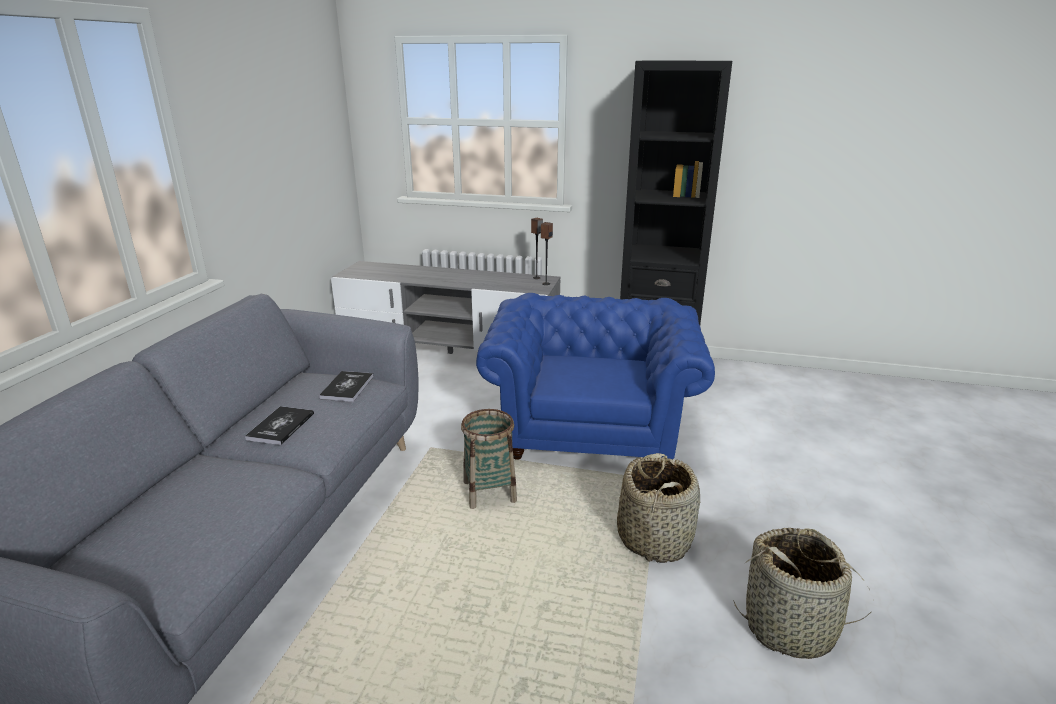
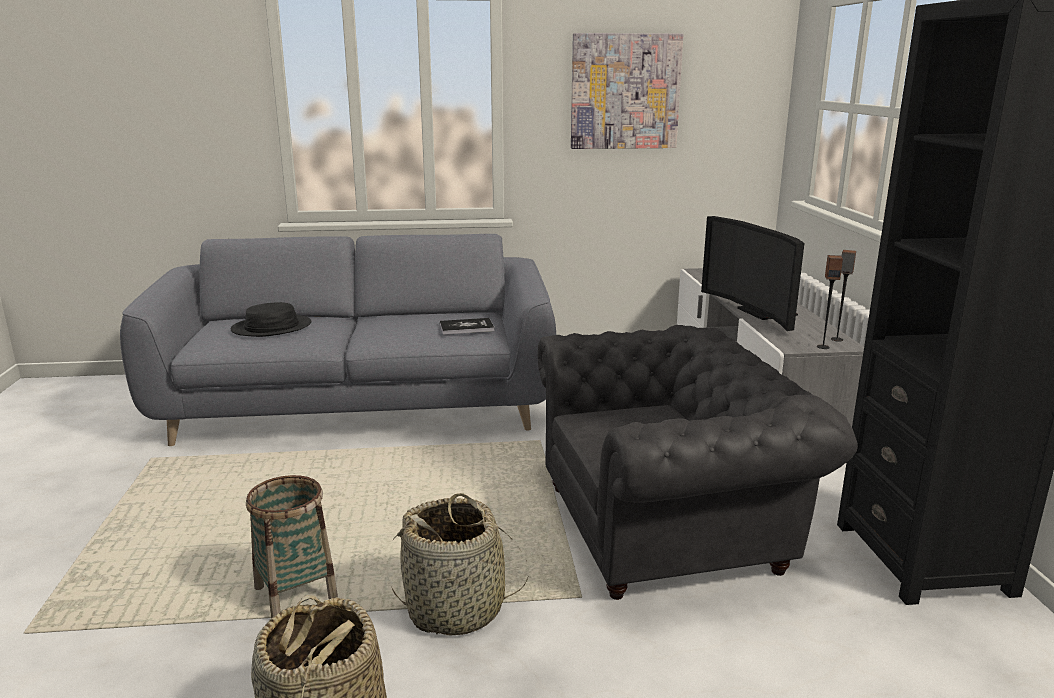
camera: 70 degrees right, 5 degrees down
book [245,406,314,445] -> none
basket [461,409,517,509] -> basket moved to [246,475,338,618]
blue armchair [476,293,715,460] -> grey armchair [538,325,858,600]
none -> black hat [231,302,311,337]
none -> picture [571,33,684,149]
none -> television [701,216,804,331]

